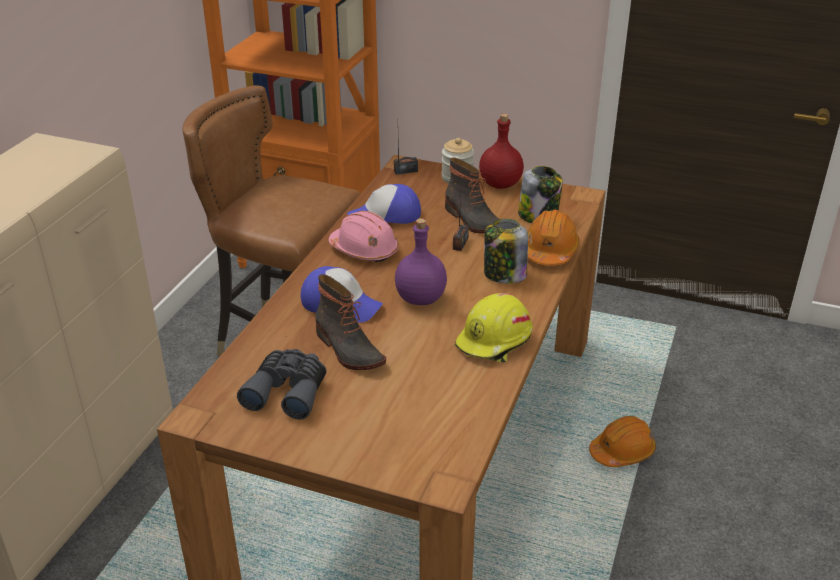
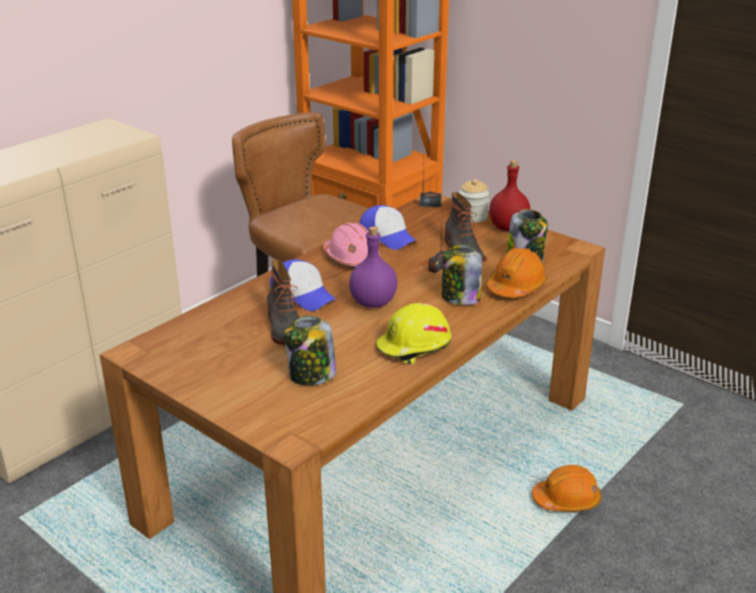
camera: 20 degrees right, 5 degrees down
grey binoculars [237,349,327,420] -> none
cap [347,184,421,224] -> cap turned 135 degrees counterclockwise [359,205,417,250]
none -> jar [285,316,336,385]

